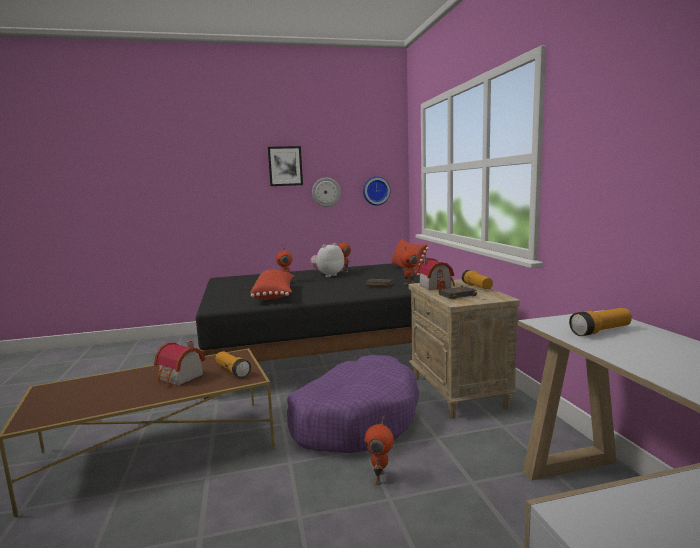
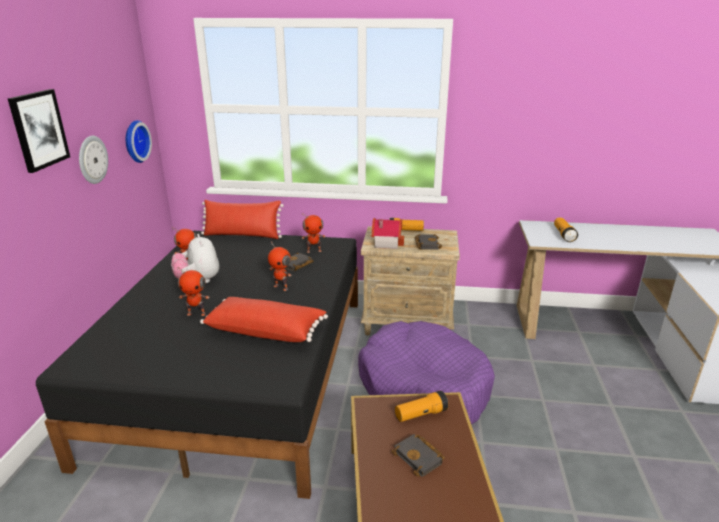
camera: 70 degrees left, 15 degrees up
toy house [154,340,206,387] -> black book [391,434,445,477]
toy robot [365,415,394,485] -> toy robot moved to [268,242,292,291]

